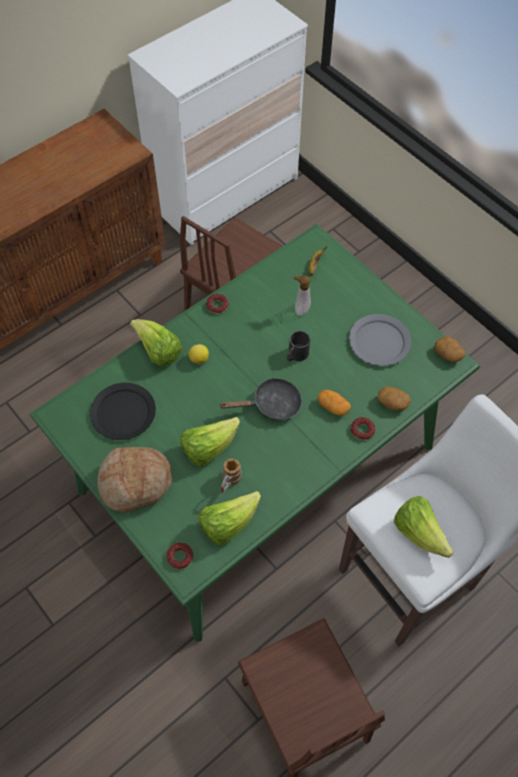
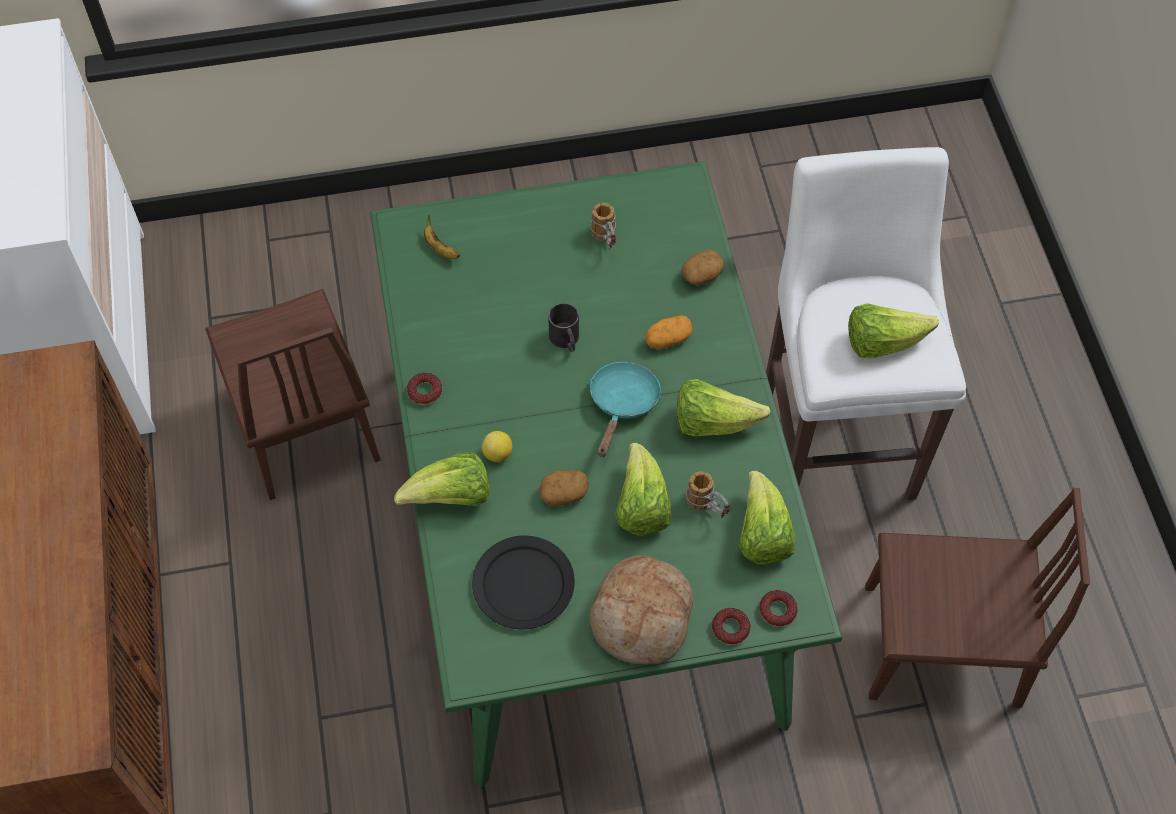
camera: 60 degrees left, 0 degrees up
black frying pan [219,378,302,420] -> turquoise frying pan [590,362,661,457]
soap dispenser [294,275,311,316] -> none
grey plate [349,314,411,366] -> mug [590,203,616,250]
donut [351,417,375,440] -> donut moved to [712,608,751,645]
potato [434,337,465,362] -> potato moved to [539,470,589,506]
none -> lettuce [677,379,771,436]

